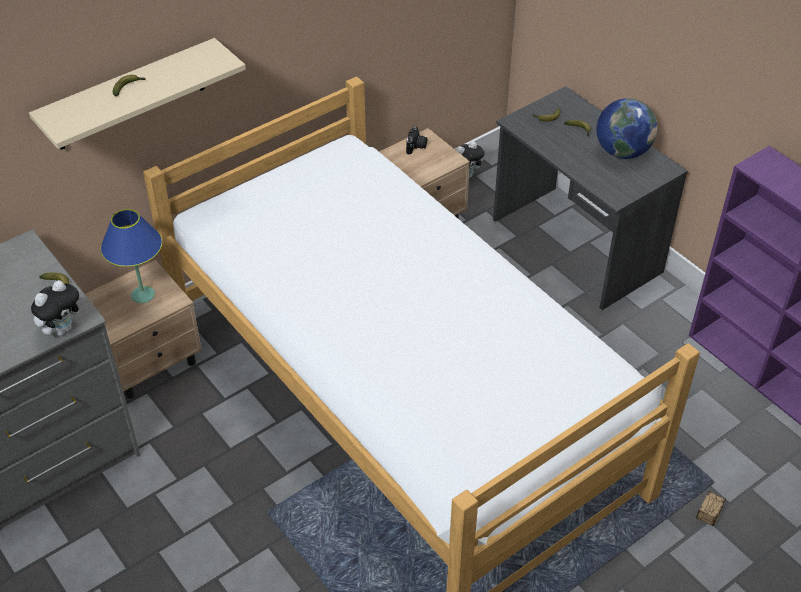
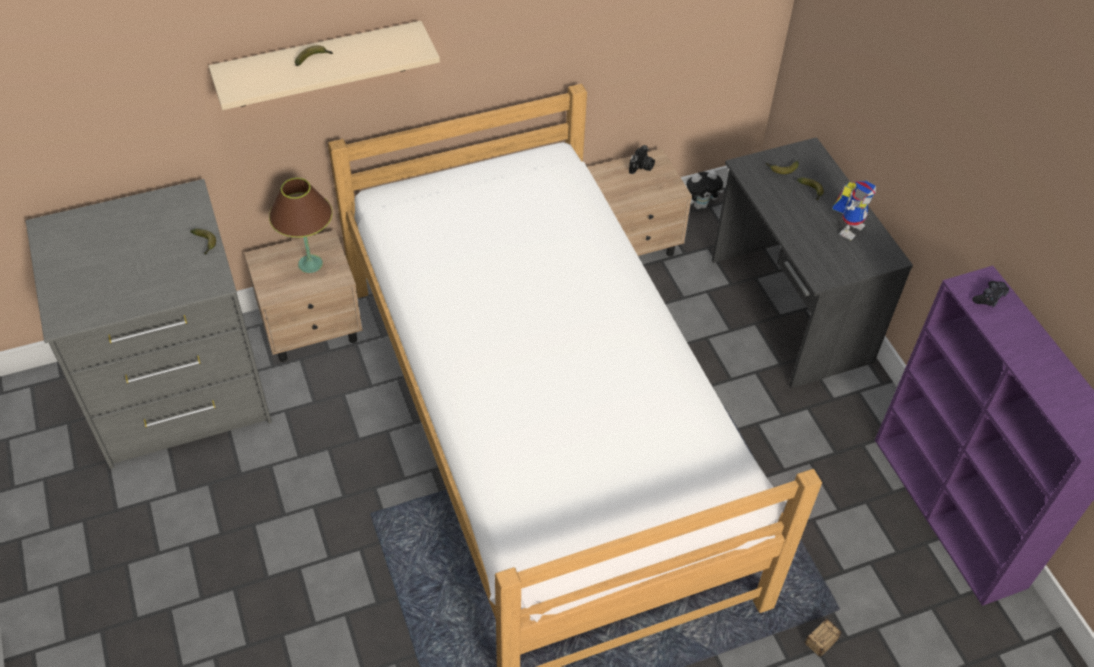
camera: 15 degrees right, 5 degrees up
plush toy [31,280,83,336] -> none
blue table lamp [101,209,162,303] -> brown table lamp [269,178,332,273]
globe [596,98,657,159] -> toy robot [832,180,876,240]
none -> black game controller [972,281,1009,308]

